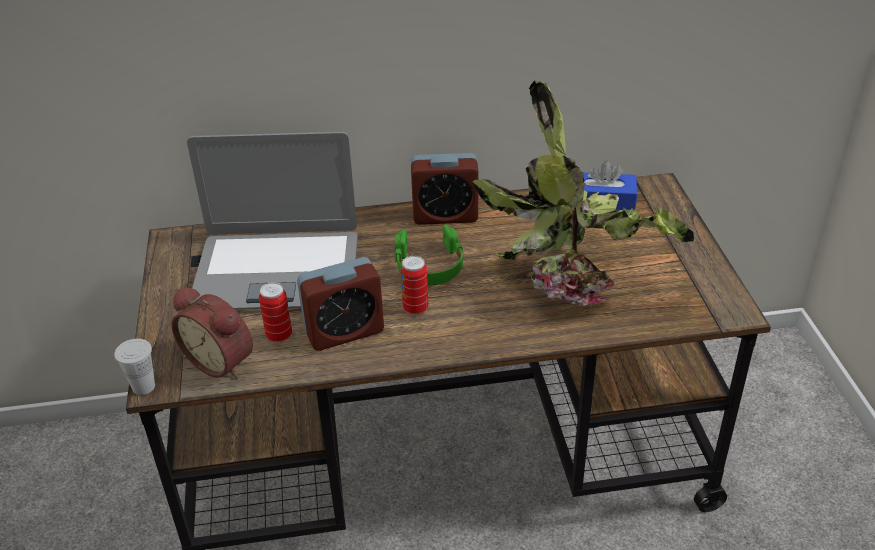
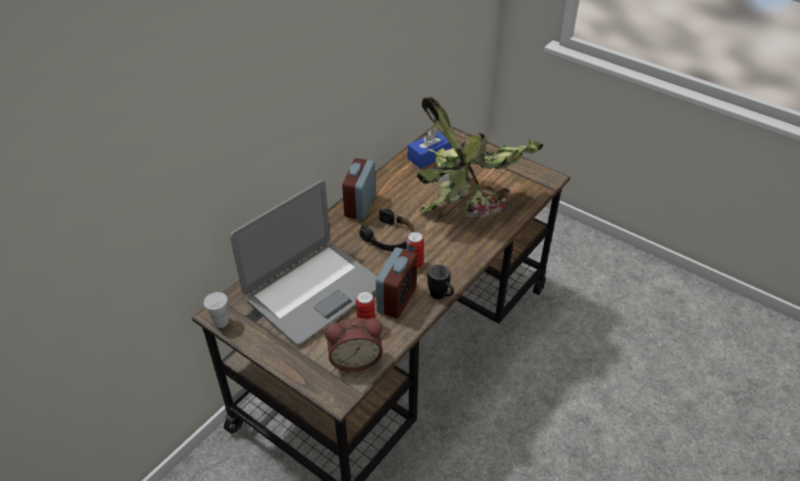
camera: 45 degrees left, 5 degrees up
white cup [114,339,155,395] -> white cup moved to [204,292,229,328]
green headphones [395,225,463,285] -> black headphones [359,209,414,252]
alarm clock [411,153,478,225] -> alarm clock turned 150 degrees clockwise [342,158,376,220]
none -> black mug [427,264,454,299]

